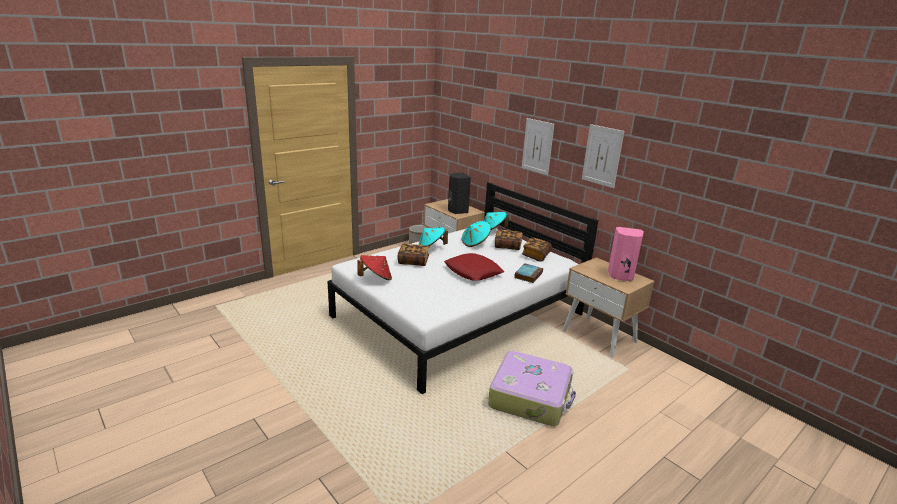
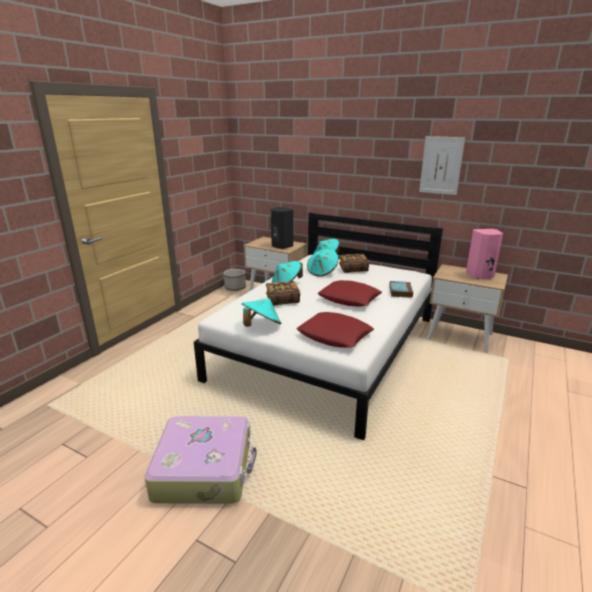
camera: 20 degrees left, 0 degrees up
red hat [357,255,392,280] -> turquoise hat [242,299,281,327]
suitcase [488,351,576,426] -> suitcase moved to [145,416,257,504]
picture [522,118,554,175] -> none
book [522,237,552,262] -> none
none -> red pillow [296,312,374,348]

